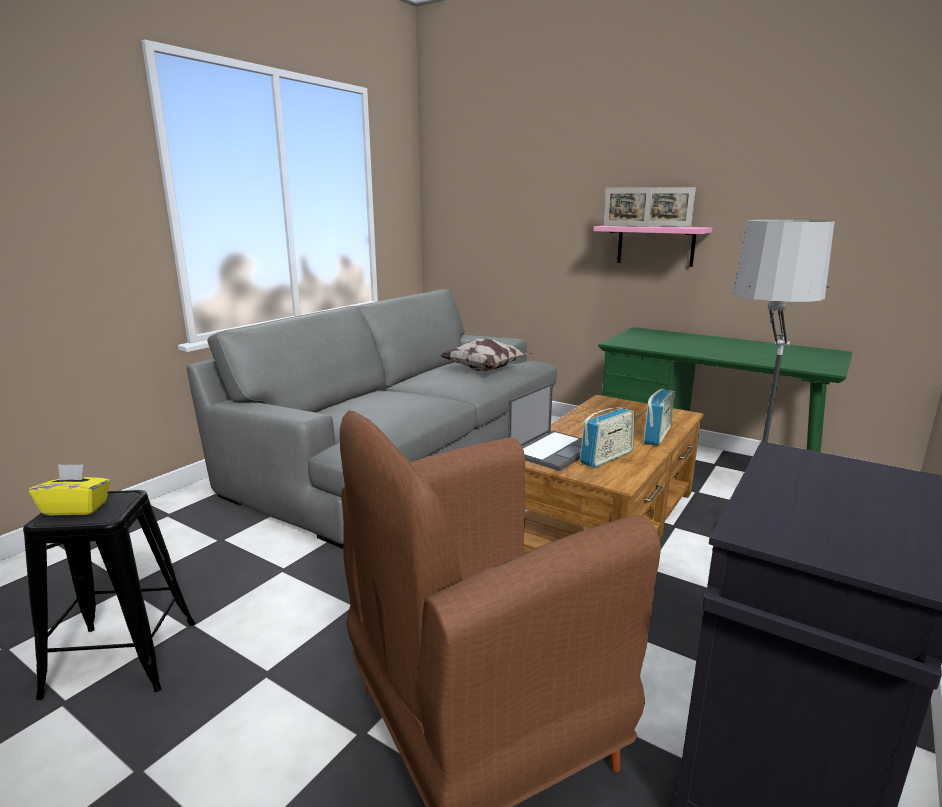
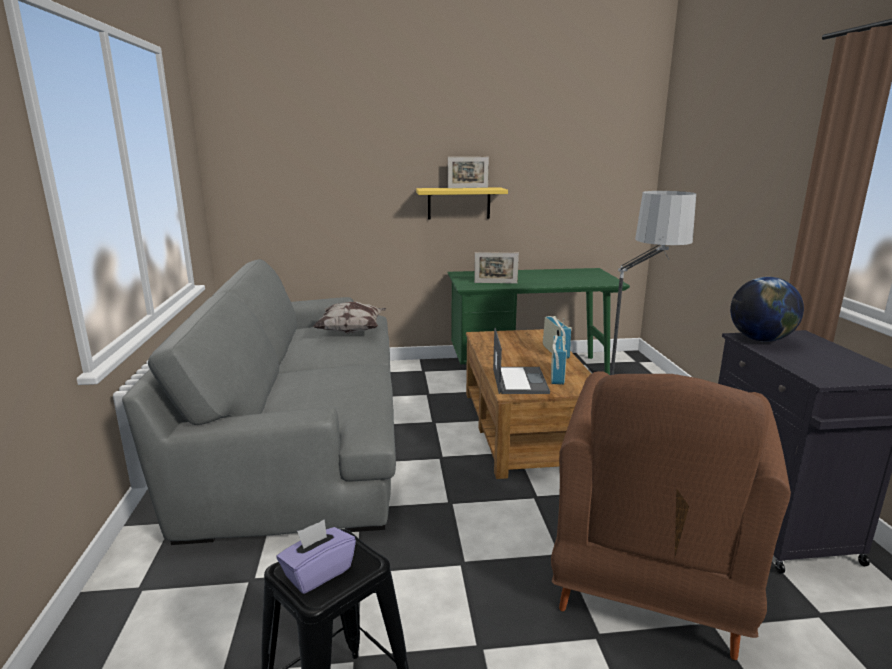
camera: 40 degrees left, 0 degrees up
yellow tissue box [29,464,110,515] -> purple tissue box [277,519,356,594]
pink shelf [593,226,712,267] -> yellow shelf [416,187,508,220]
picture frame [603,187,653,227] -> picture frame moved to [474,252,519,284]
none -> globe [730,277,804,342]

